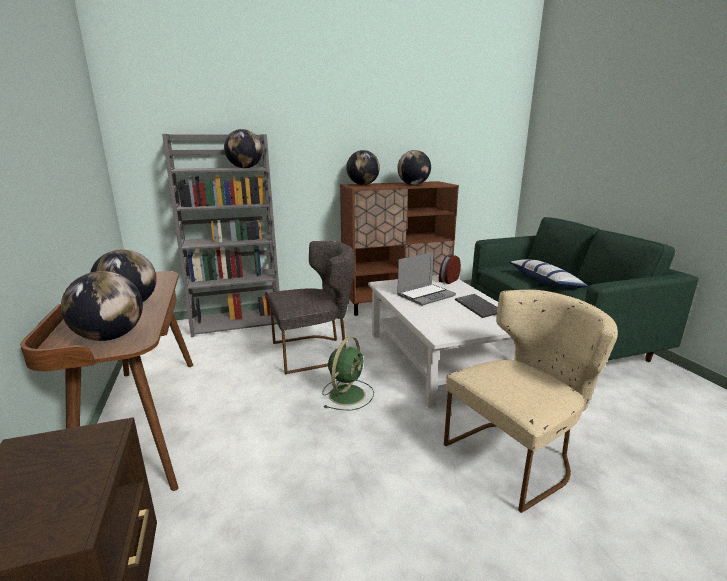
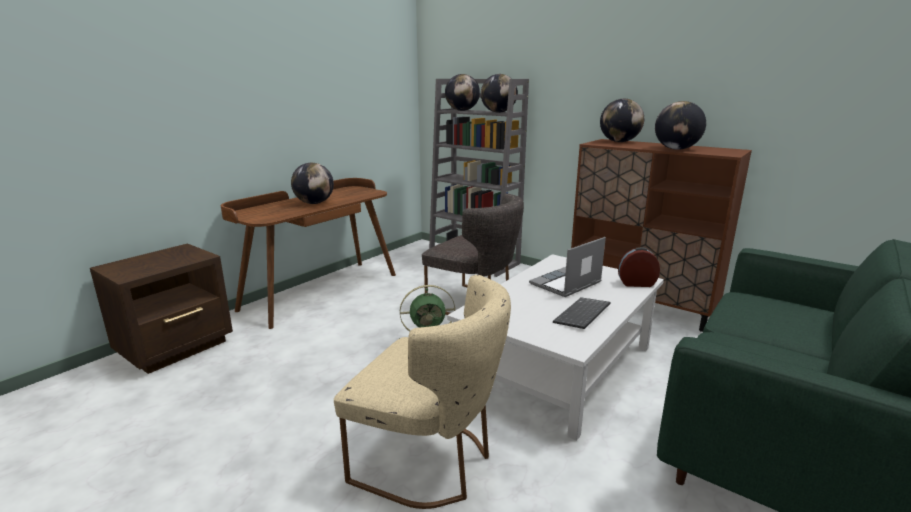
camera: 55 degrees right, 0 degrees up
globe [61,271,143,341] -> globe moved to [445,74,480,111]
laptop [397,252,456,306] -> laptop turned 120 degrees clockwise [529,237,606,297]
pillow [509,259,589,289] -> none

